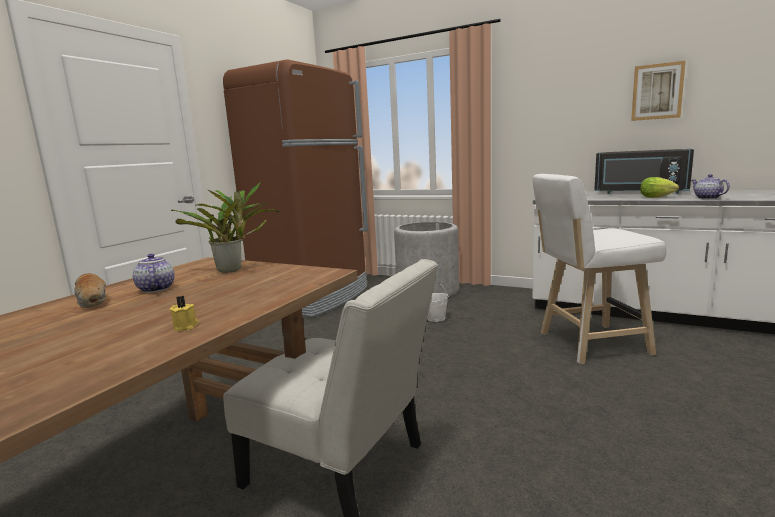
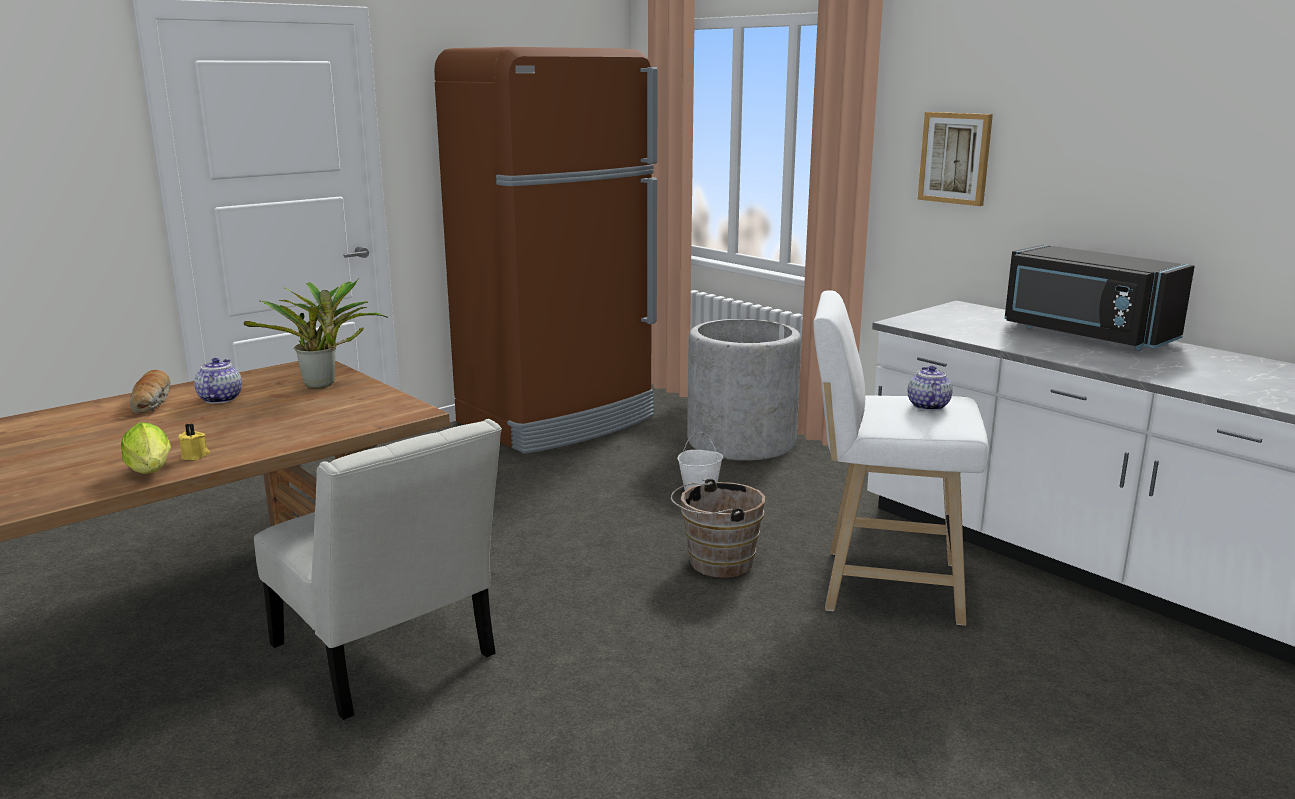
camera: 20 degrees right, 5 degrees up
picture [631,61,686,121] -> picture moved to [918,112,993,206]
lettuce [640,177,679,198] -> lettuce moved to [121,423,171,474]
teapot [691,174,730,199] -> teapot moved to [907,366,953,411]
none -> brown bucket [671,478,765,578]

